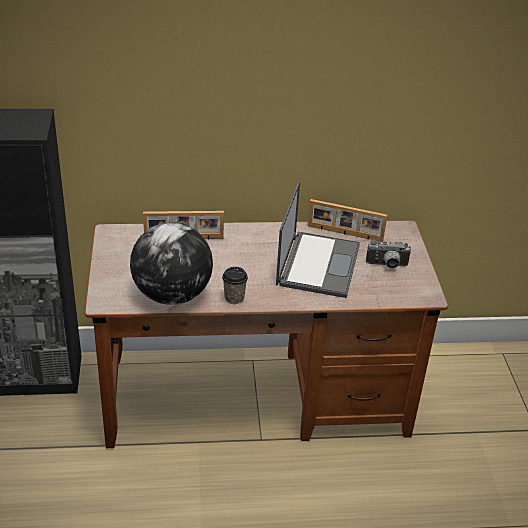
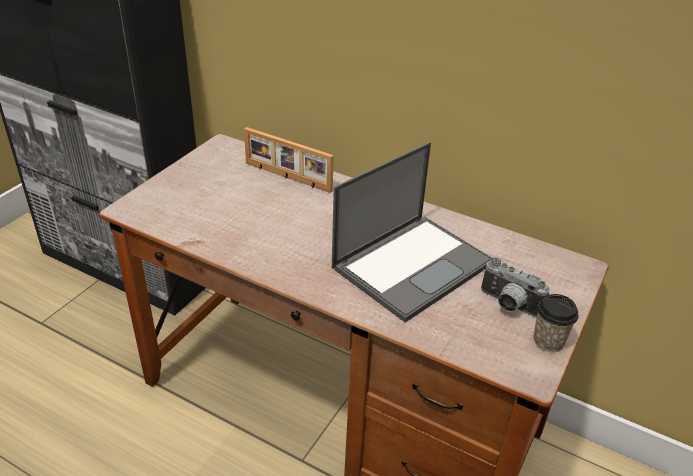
camera: 35 degrees right, 0 degrees up
globe [130,222,213,305] -> none
cup [222,267,248,304] -> cup moved to [533,294,578,352]
picture frame [308,199,387,242] -> none

